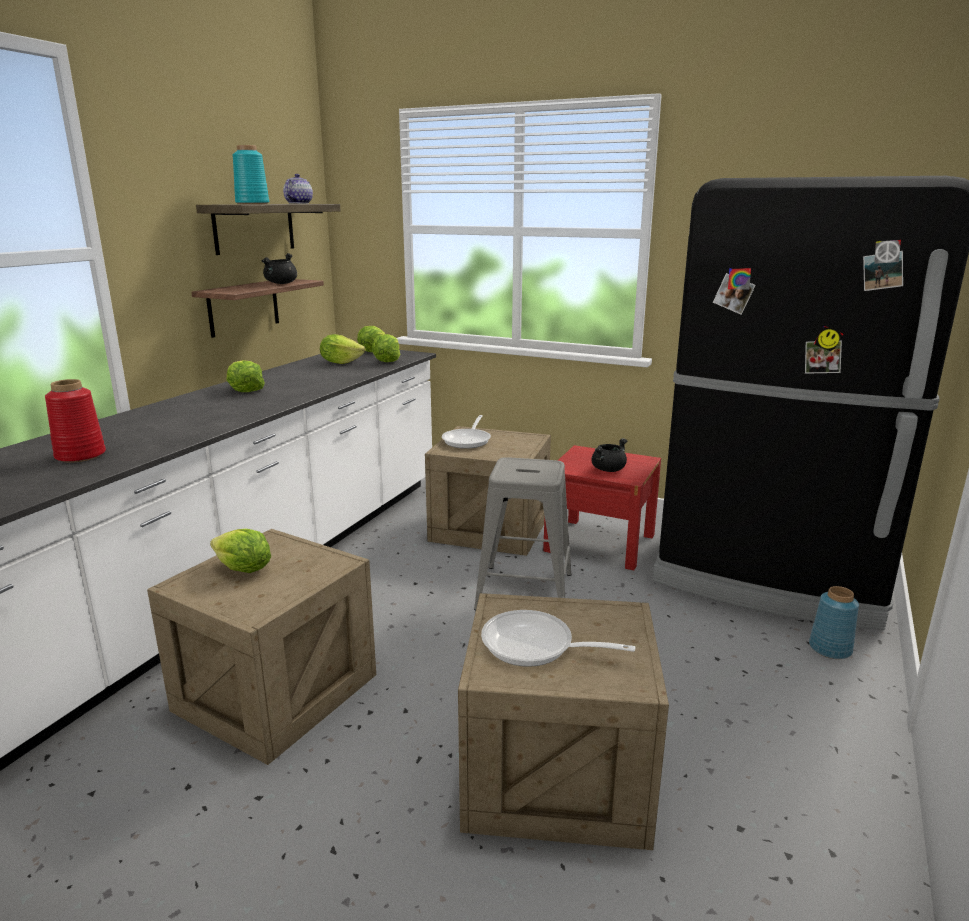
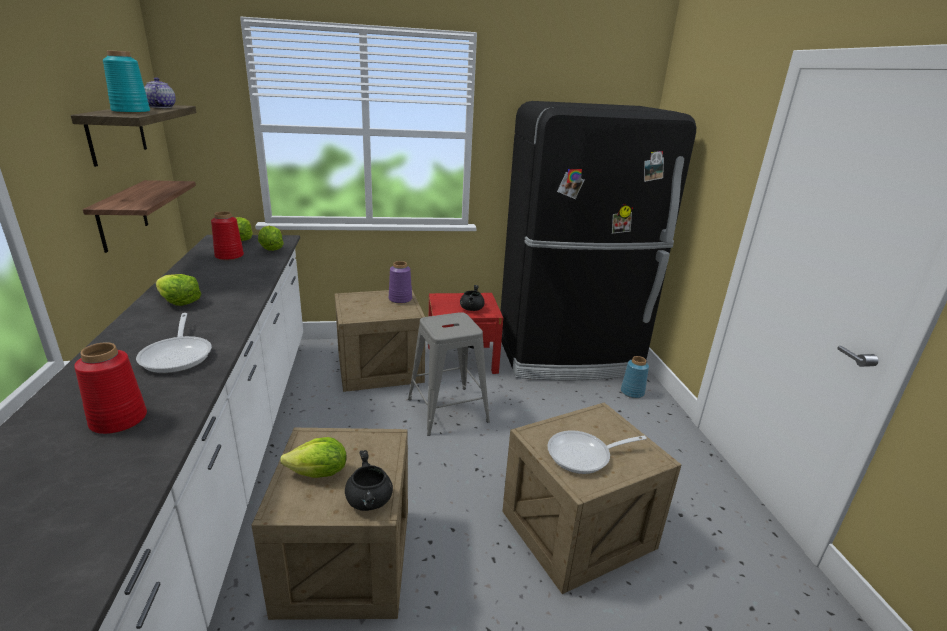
camera: 35 degrees left, 5 degrees up
black cooking pot [262,253,297,284] -> black cooking pot moved to [345,450,393,511]
lettuce [320,334,366,364] -> red vase [211,211,244,260]
frying pan [442,415,491,449] -> frying pan moved to [136,313,212,373]
none -> purple vase [389,261,412,304]

